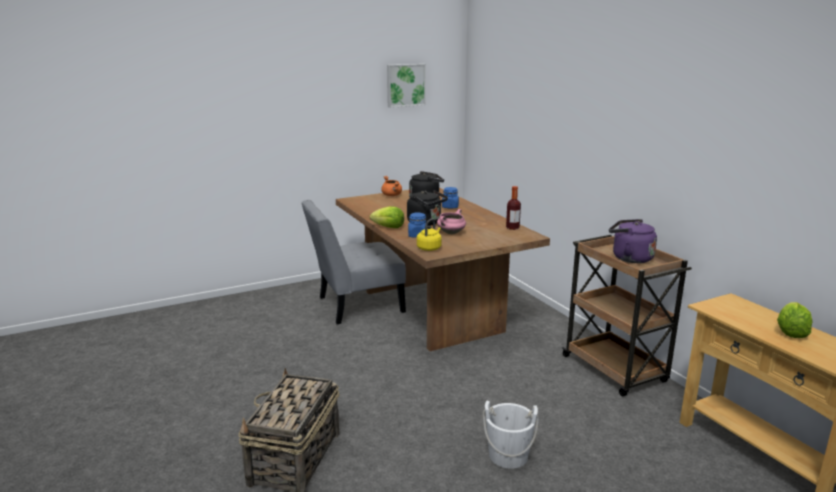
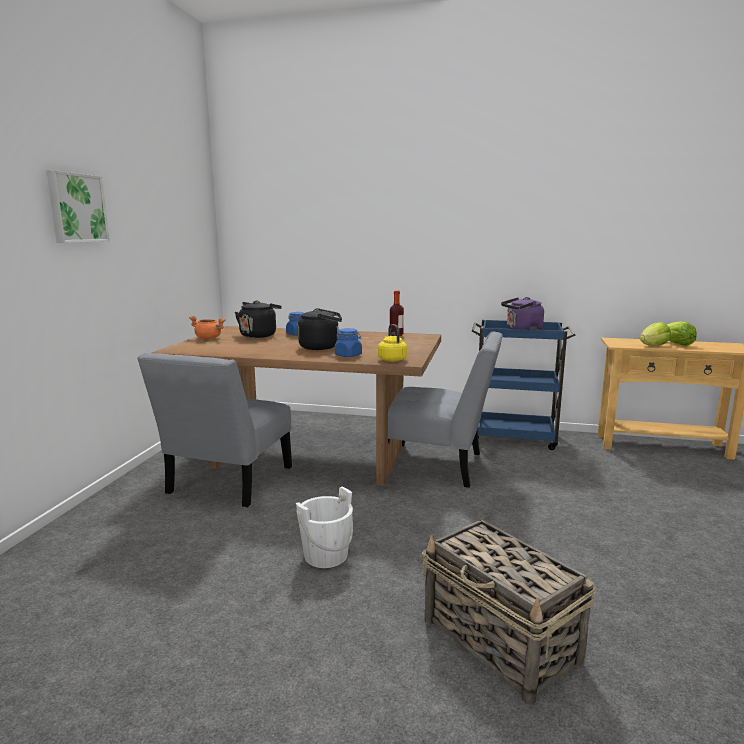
camera: 50 degrees left, 5 degrees down
lettuce [370,206,404,228] -> lettuce moved to [640,322,671,346]
picture [387,64,426,108] -> picture moved to [46,170,110,243]
pink cooking pot [437,209,466,234] -> none
white bucket [483,401,539,469] -> white bucket moved to [296,486,353,568]
brown cart [561,235,692,396] -> blue cart [472,320,576,450]
none -> grey chair [388,332,503,488]

